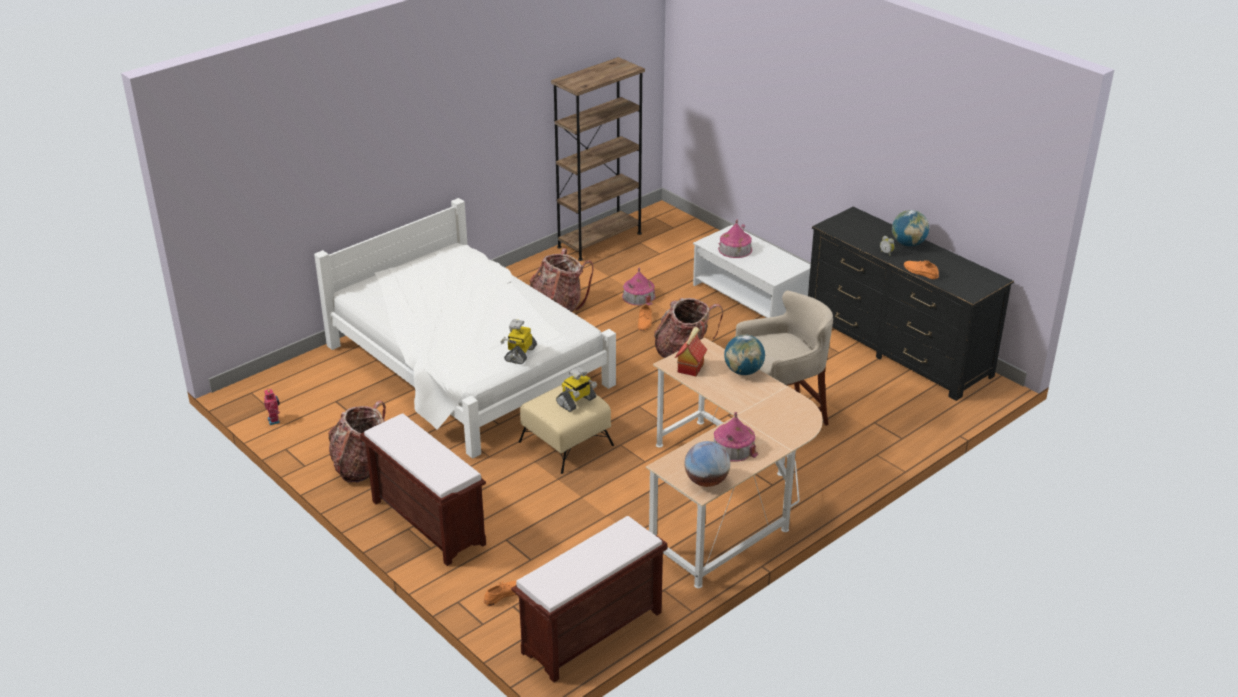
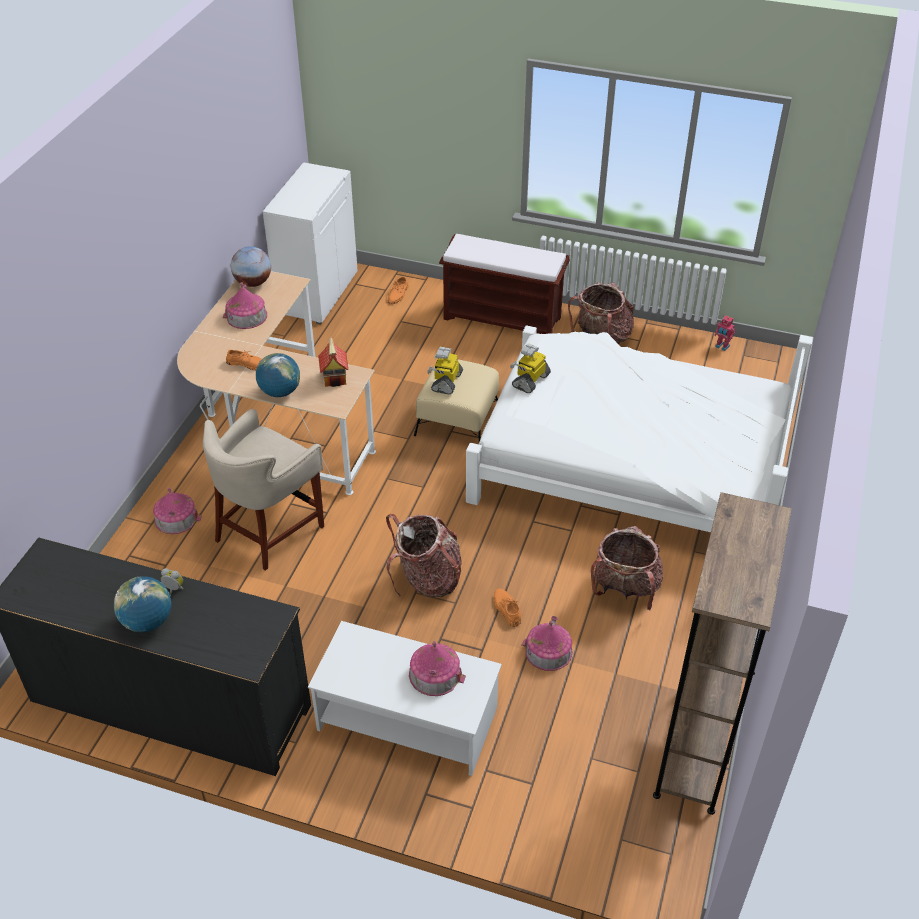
camera: 150 degrees right, 10 degrees up
toy robot [501,319,537,364] -> toy robot turned 135 degrees counterclockwise [510,343,551,393]
brown bench [511,516,668,682] -> white cabinet [263,162,358,324]
orange shoe [904,261,939,280] -> orange shoe moved to [226,350,262,371]
none -> toy house [153,487,202,534]

